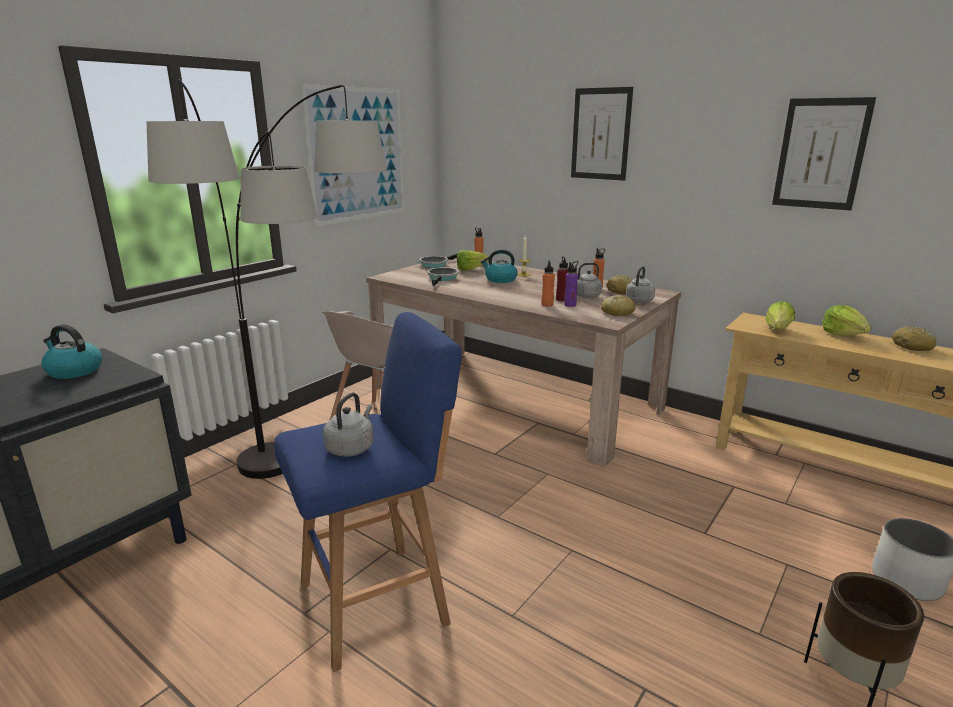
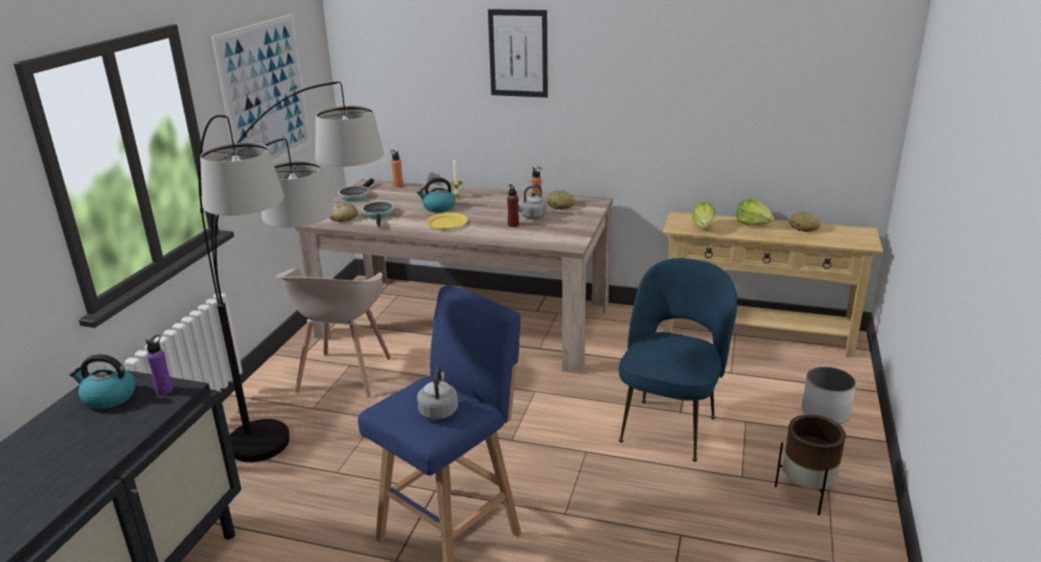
camera: 20 degrees left, 5 degrees up
lettuce [457,250,489,271] -> none
orange bottle [541,260,555,307] -> none
purple bottle [564,261,578,307] -> purple bottle moved to [146,335,173,395]
bread [601,295,635,316] -> bread moved to [329,202,358,222]
grey kettle [626,266,655,303] -> none
picture [772,97,876,211] -> none
none -> yellow plate [426,213,468,229]
none -> blue chair [619,258,737,462]

